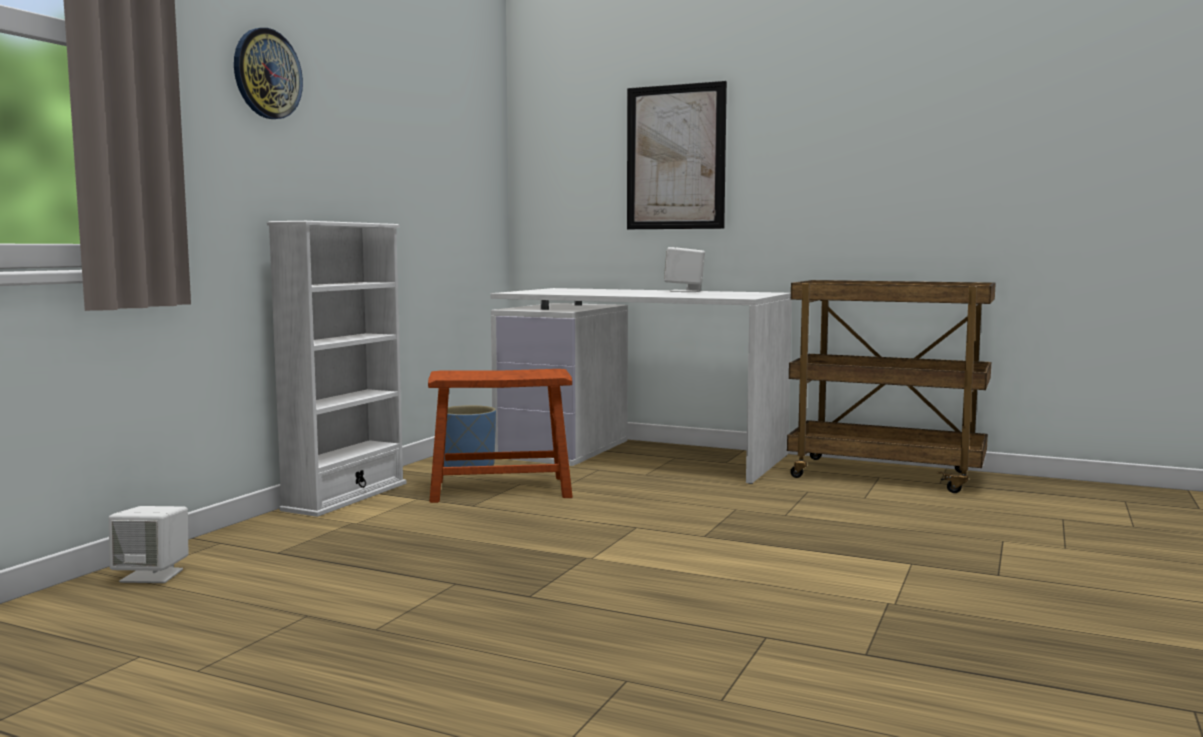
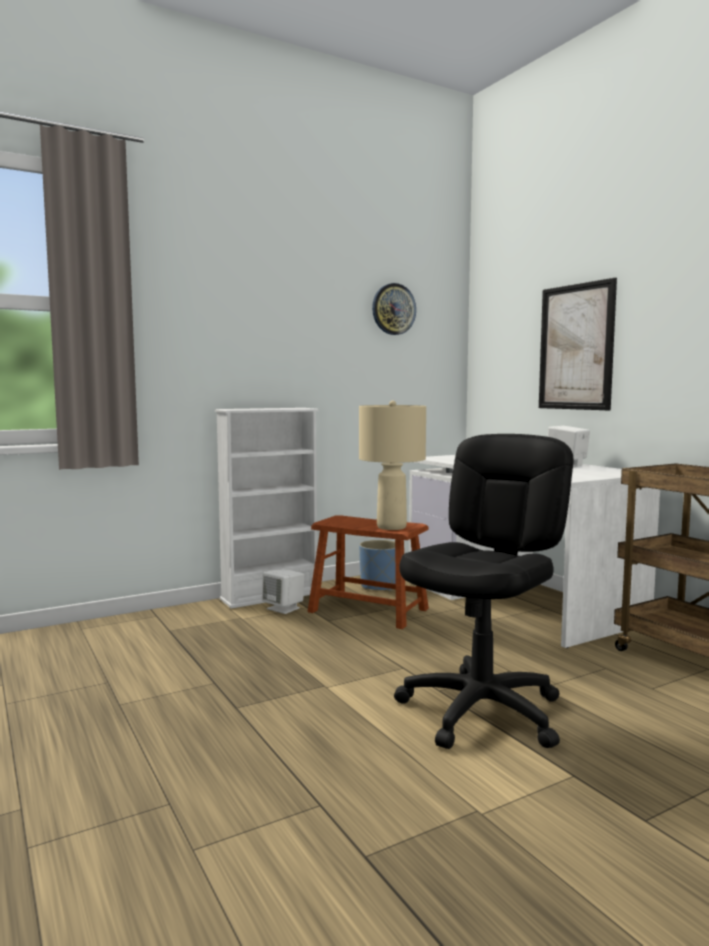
camera: 35 degrees right, 0 degrees up
white speaker [109,506,189,583] -> white speaker moved to [262,569,304,614]
wall clock [234,28,303,119] -> wall clock moved to [372,283,416,335]
none -> beige table lamp [359,400,426,530]
none -> black office chair [394,434,573,749]

